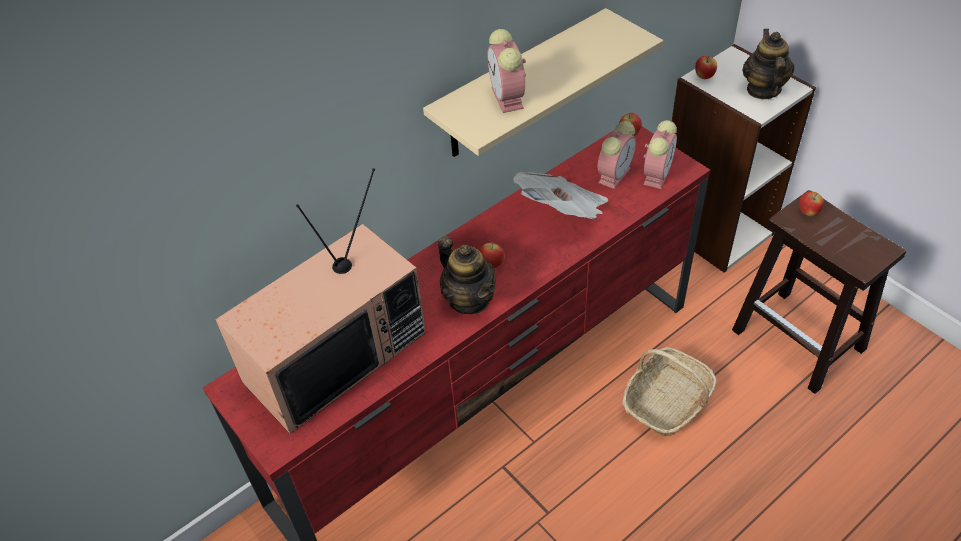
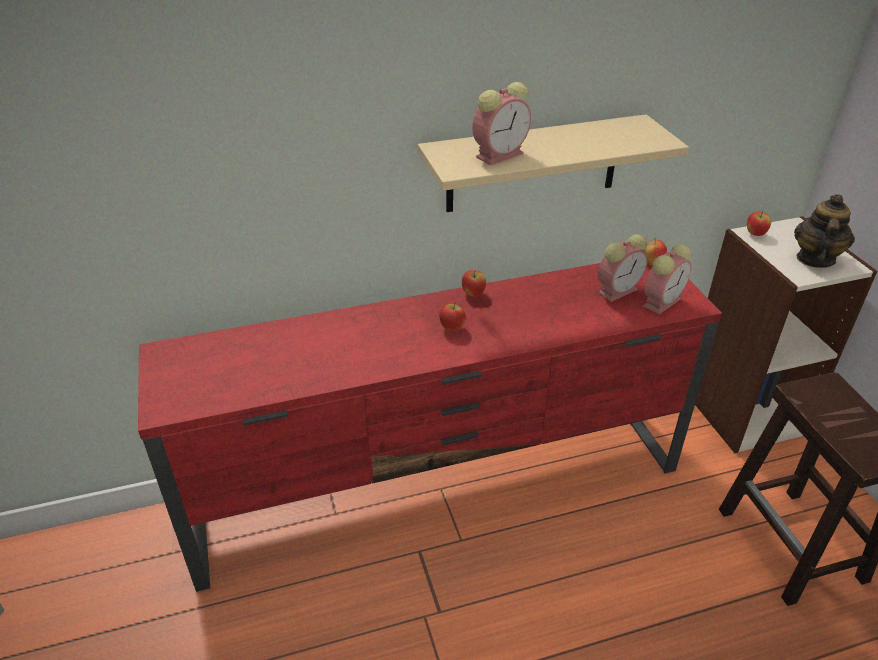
camera: 20 degrees right, 10 degrees down
television [215,168,426,434] -> none
teapot [438,236,496,314] -> none
alarm clock [488,29,526,113] -> alarm clock turned 135 degrees counterclockwise [472,82,531,165]
newspaper [513,172,608,219] -> none
basket [622,347,717,436] -> none
apple [799,192,824,216] -> apple moved to [462,270,486,296]

